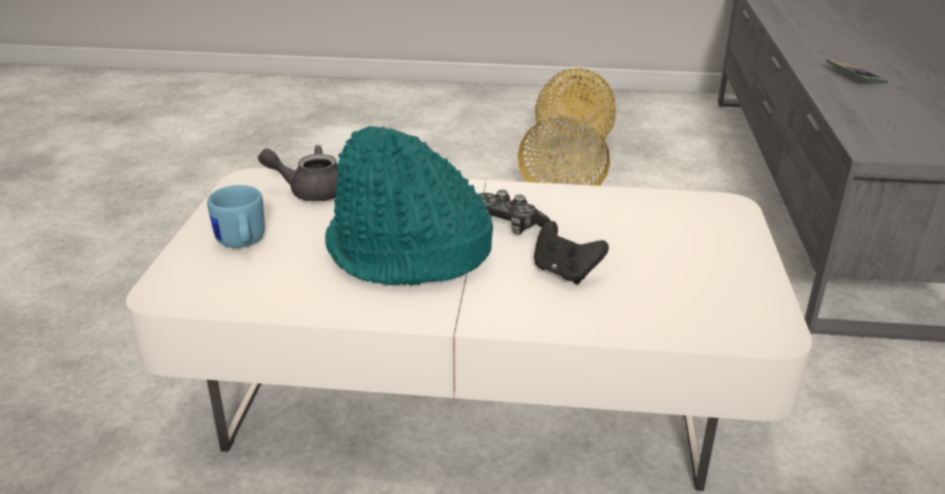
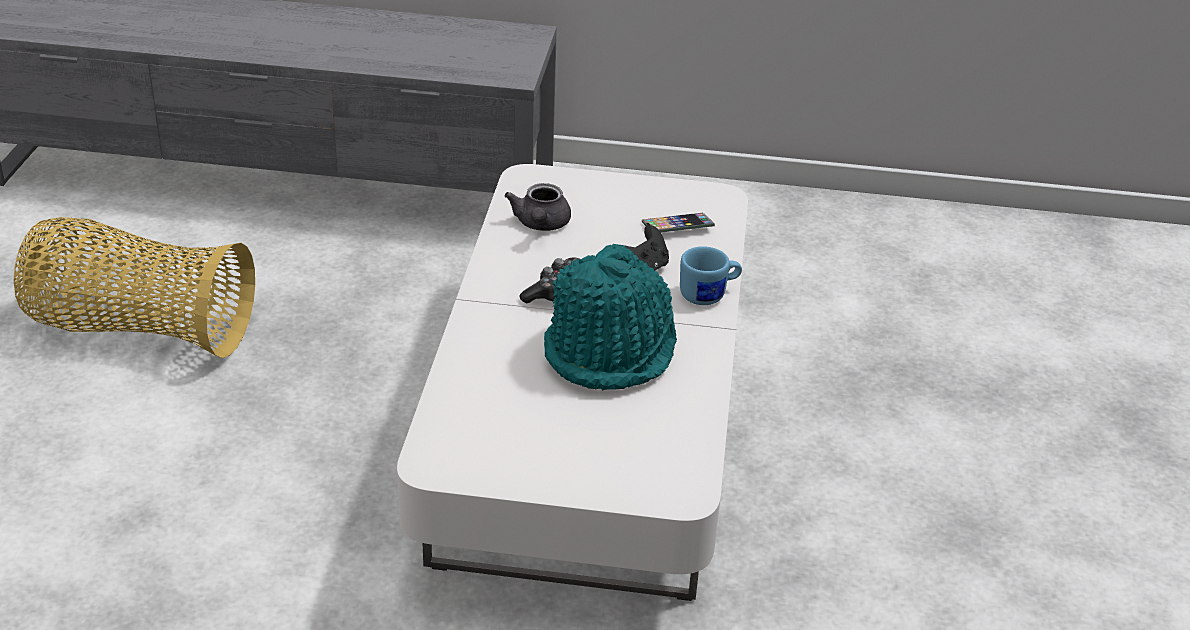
camera: 90 degrees left, 5 degrees up
blue mug [207,185,265,248] -> blue mug moved to [680,246,742,305]
grey teapot [258,145,339,201] -> grey teapot moved to [504,183,571,231]
phone [825,59,888,83] -> phone moved to [642,213,715,233]

